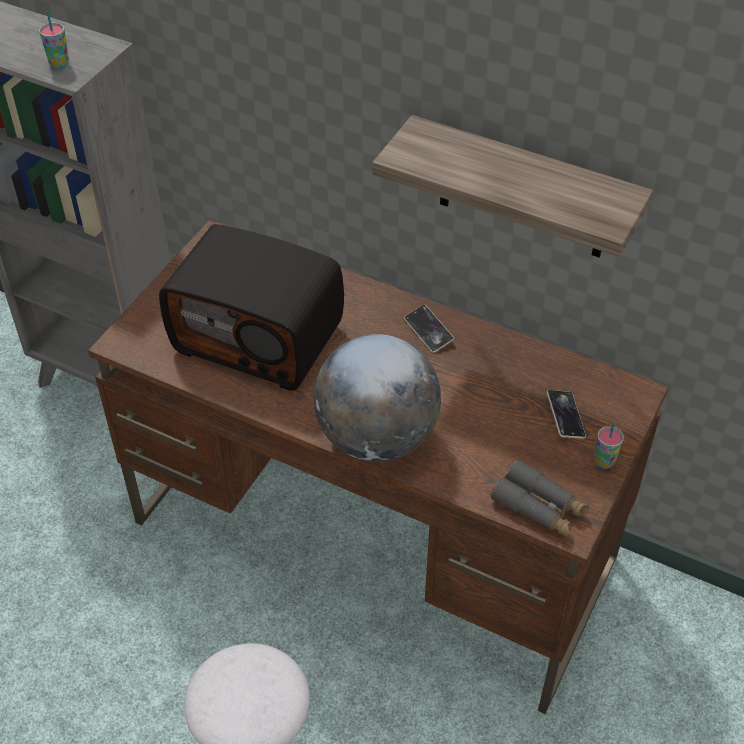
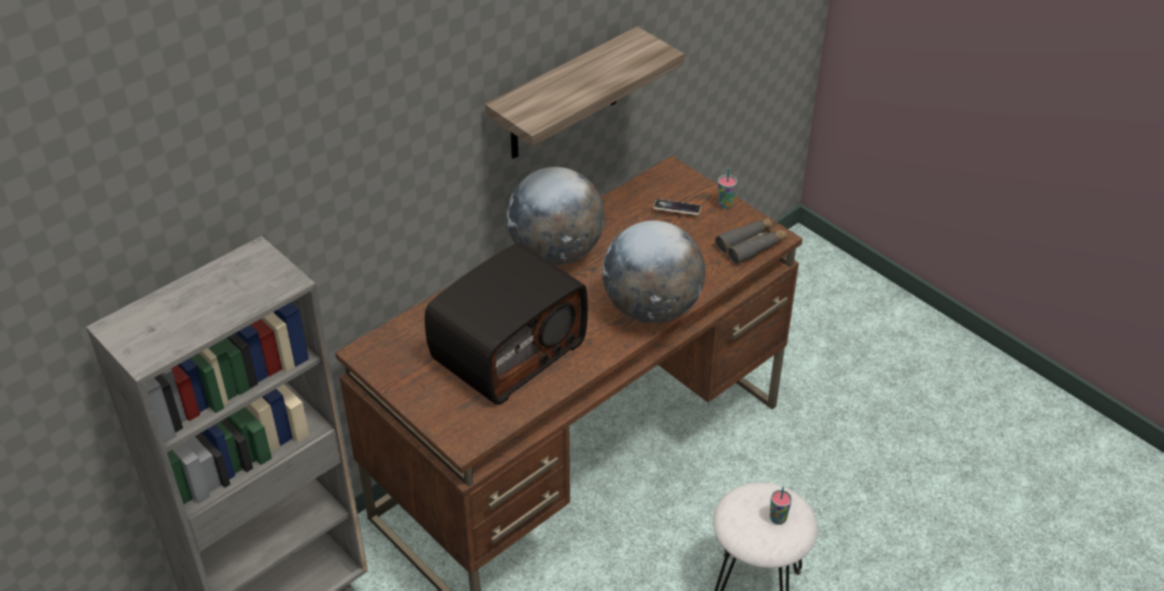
camera: 70 degrees left, 5 degrees down
cup [39,11,69,69] -> cup moved to [770,487,792,525]
phone [404,305,454,353] -> globe [506,167,605,265]

